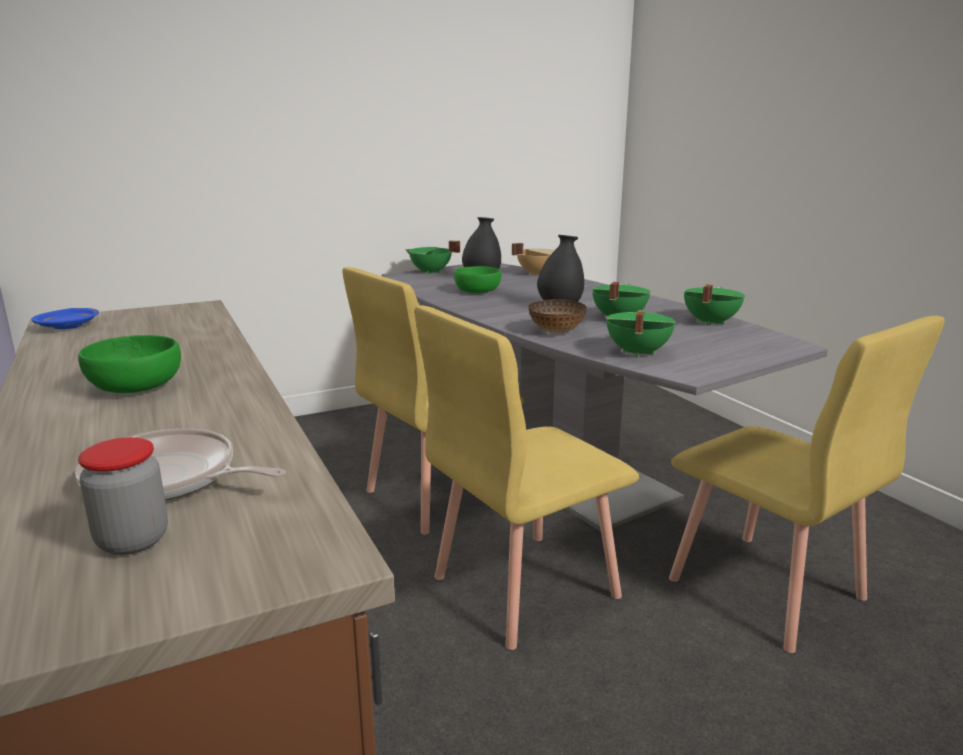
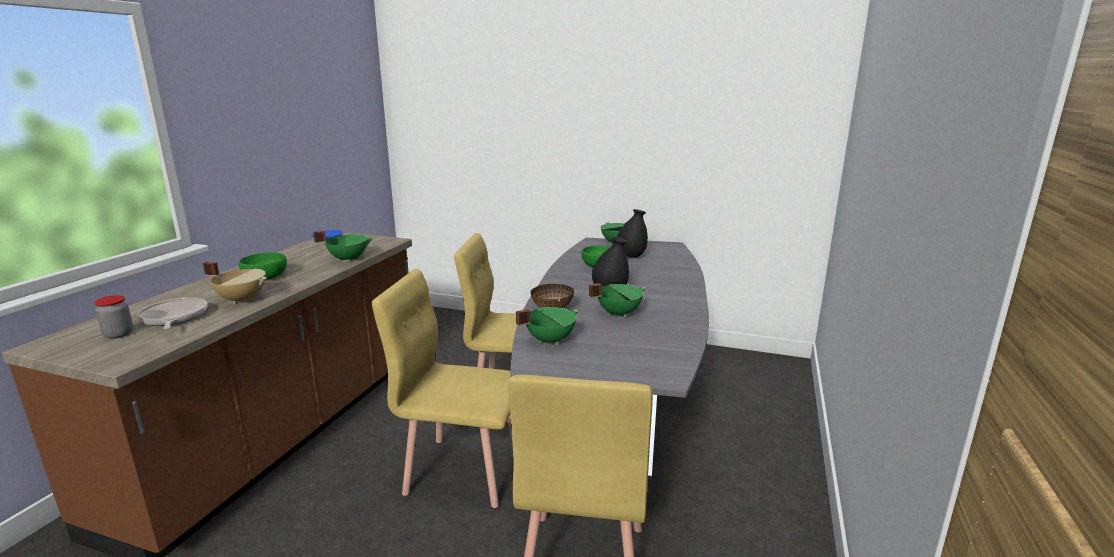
camera: 45 degrees right, 0 degrees up
beige cooking pot [512,243,556,275] -> beige cooking pot moved to [203,262,267,304]
green cooking pot [684,284,745,326] -> green cooking pot moved to [313,231,373,262]

